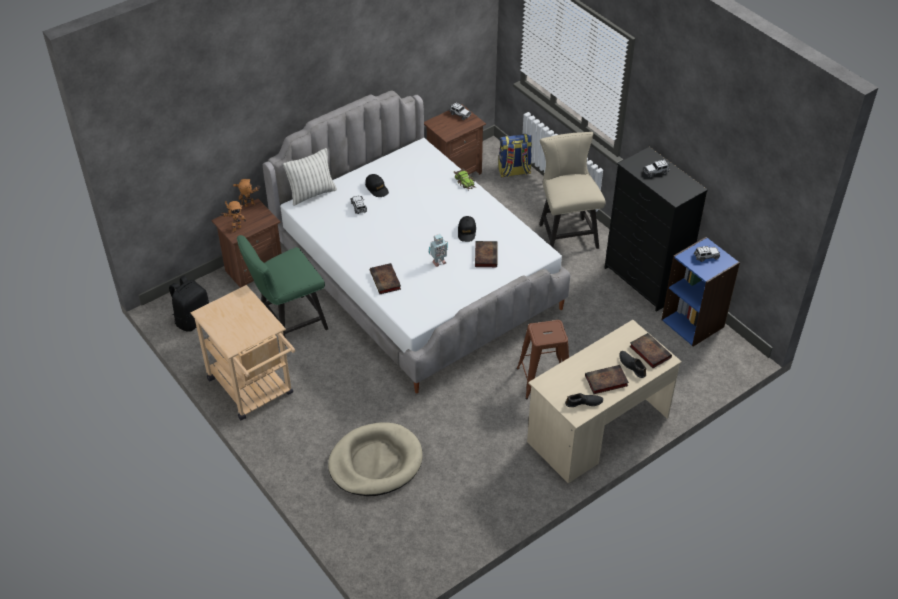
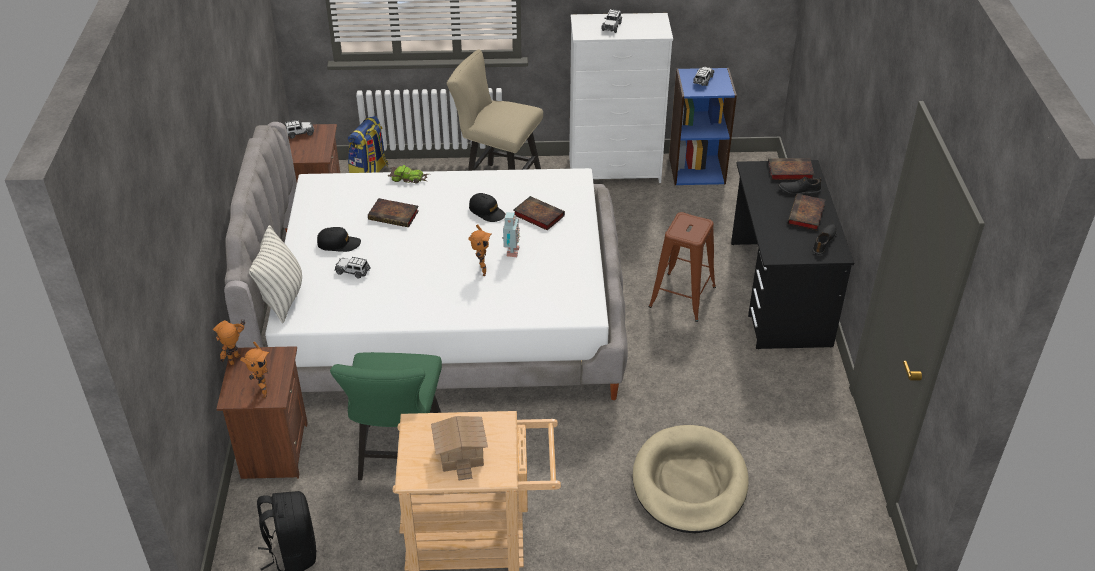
camera: 55 degrees left, 5 degrees down
book [370,263,401,294] -> book moved to [368,198,419,227]
beige desk [527,320,682,483] -> black desk [731,160,854,349]
black dresser [605,147,708,312] -> white dresser [569,13,673,183]
none -> toy house [431,416,488,481]
none -> toy robot [468,224,491,276]

